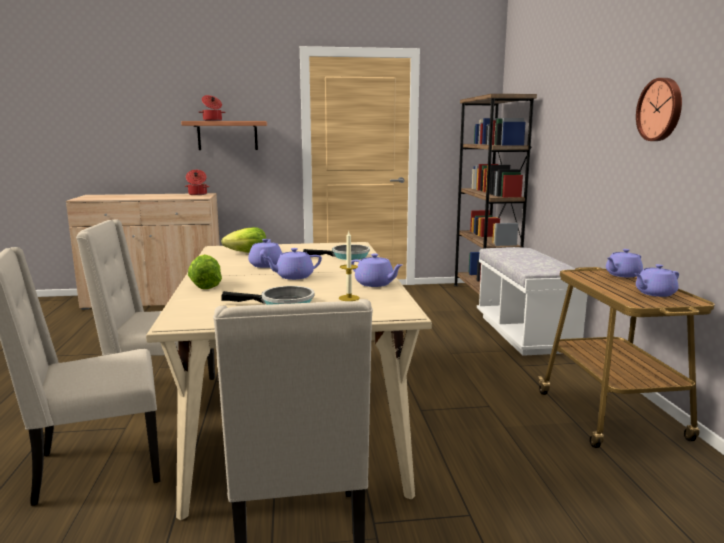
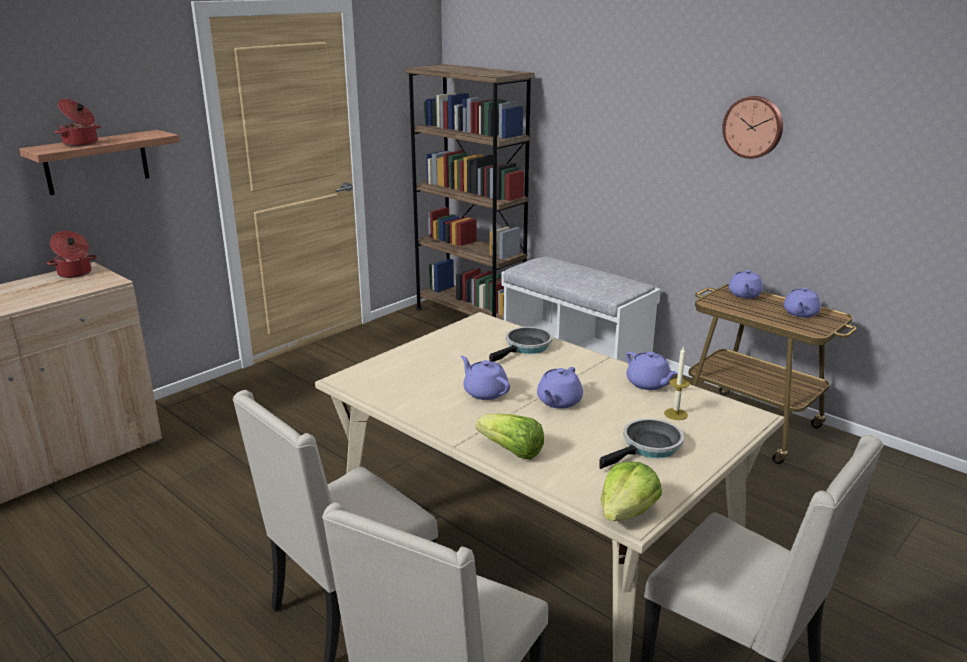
camera: 40 degrees left, 10 degrees up
lettuce [221,227,266,253] -> lettuce moved to [601,462,662,521]
purple teapot [351,254,402,287] -> purple teapot turned 60 degrees clockwise [626,351,678,390]

